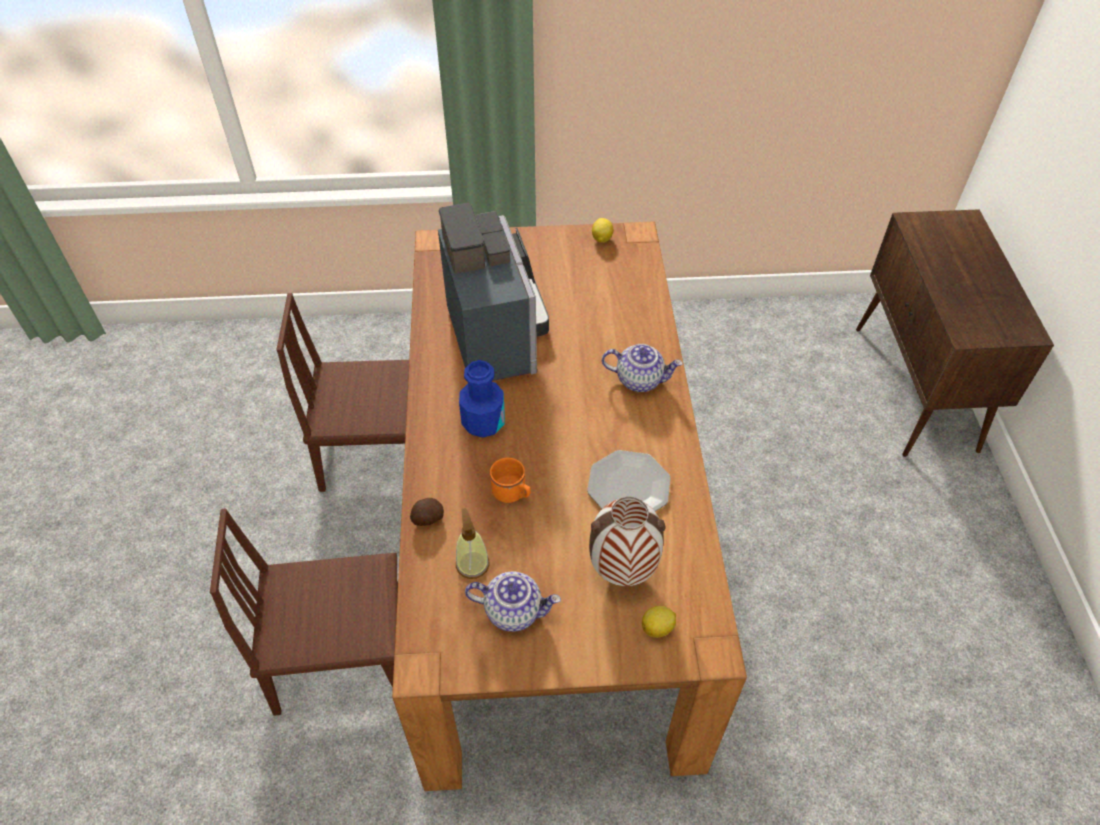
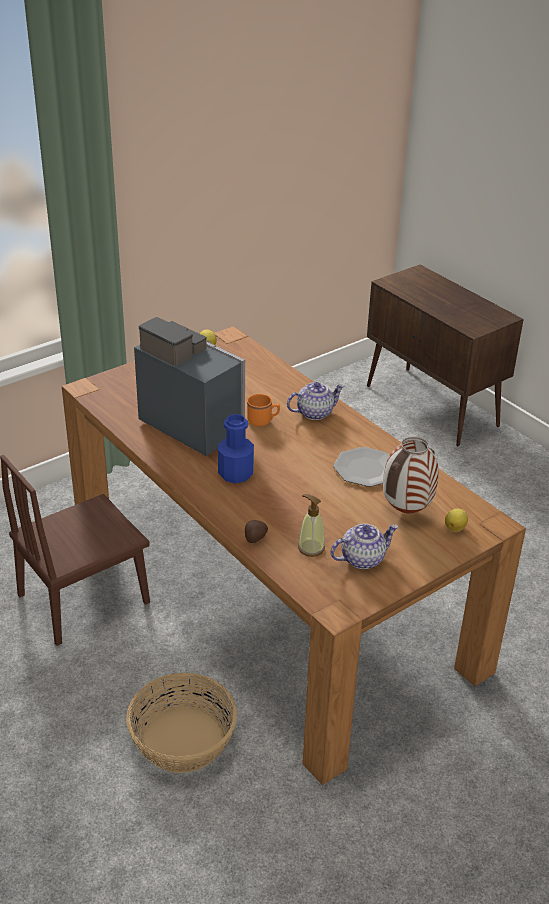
camera: 35 degrees left, 15 degrees down
brown chair [210,508,398,716] -> basket [126,673,237,773]
orange mug [490,458,531,503] -> orange mug moved to [247,394,280,426]

